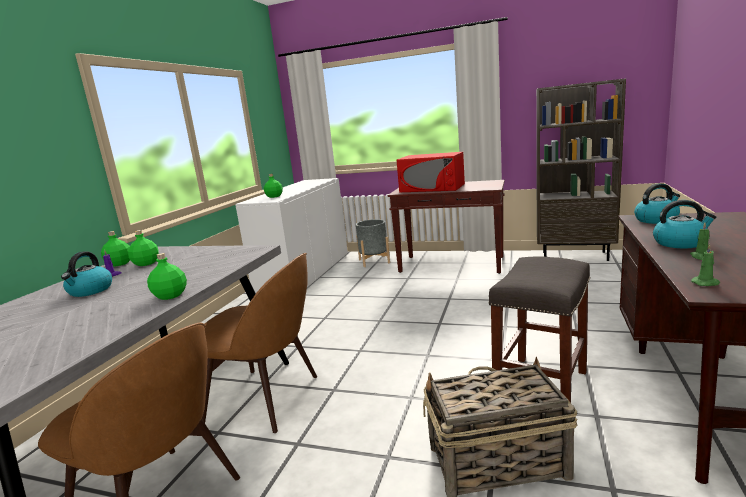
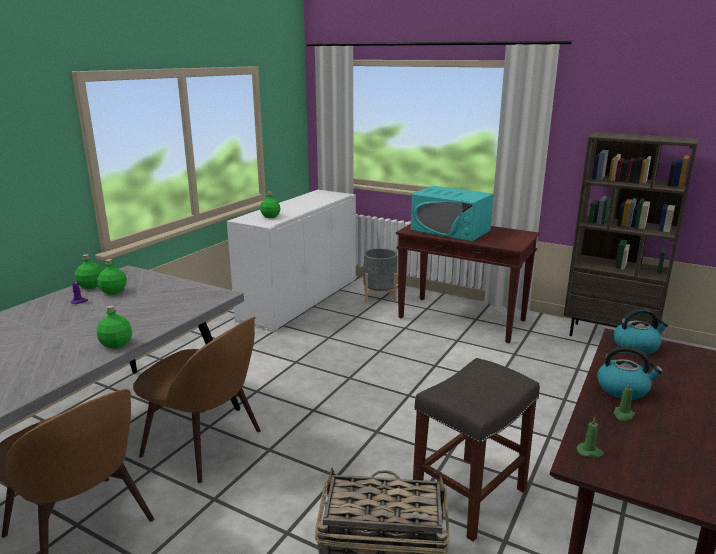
camera: 10 degrees right, 5 degrees up
kettle [61,251,112,297] -> none
red microwave [397,152,465,192] -> turquoise microwave [411,186,494,241]

